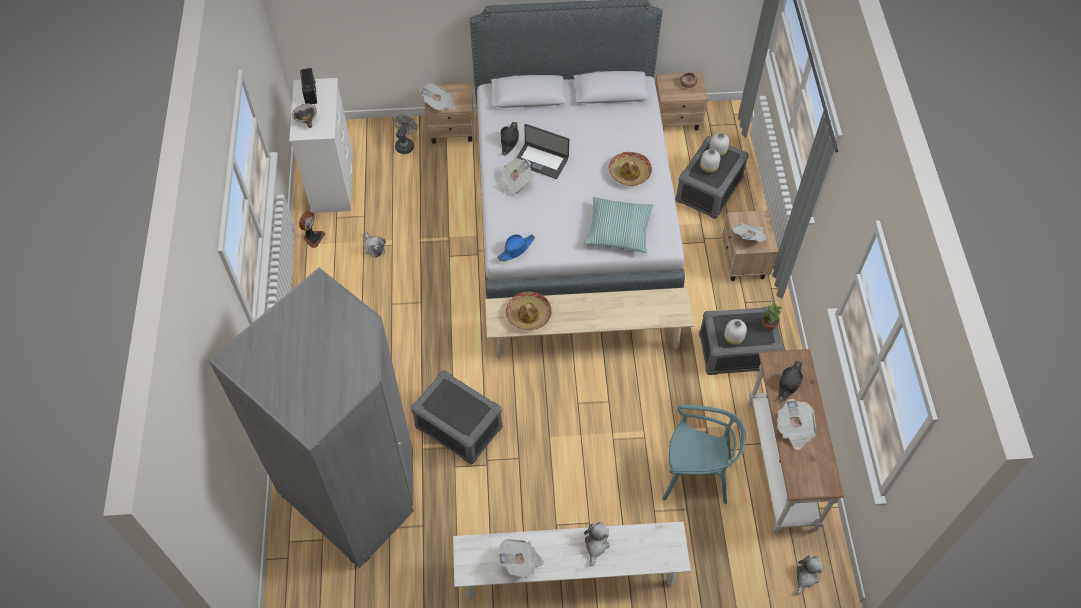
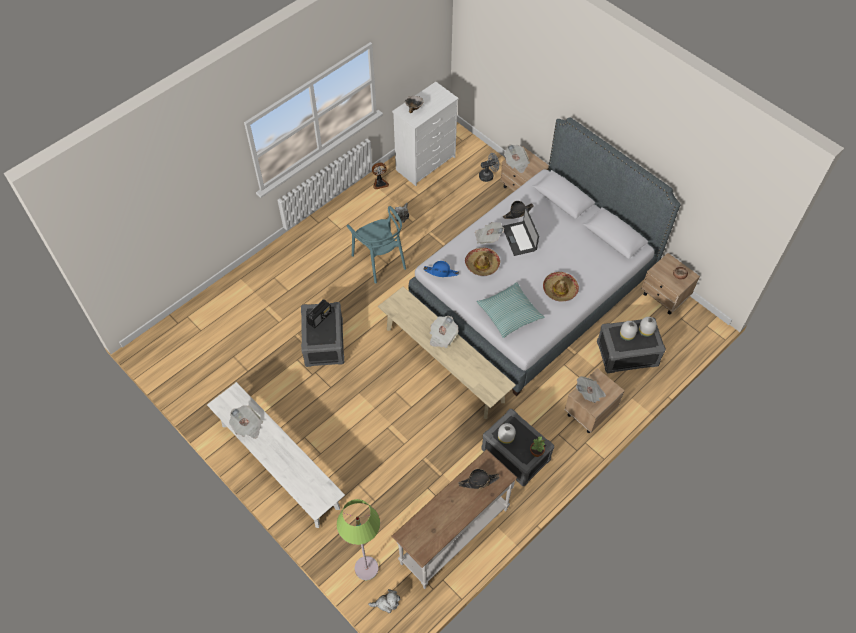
camera: 50 degrees right, 0 degrees up
grey wardrobe [208,267,414,568] -> none
radio [300,68,317,104] -> radio moved to [306,299,332,328]
hat [506,292,552,330] -> hat moved to [465,248,500,276]
plush toy [584,522,610,566] -> none
turquoise chair [662,405,746,504] -> turquoise chair moved to [347,206,406,284]
newspaper [777,399,816,450] -> newspaper moved to [430,316,458,348]
none -> green floor lamp [337,499,380,580]

